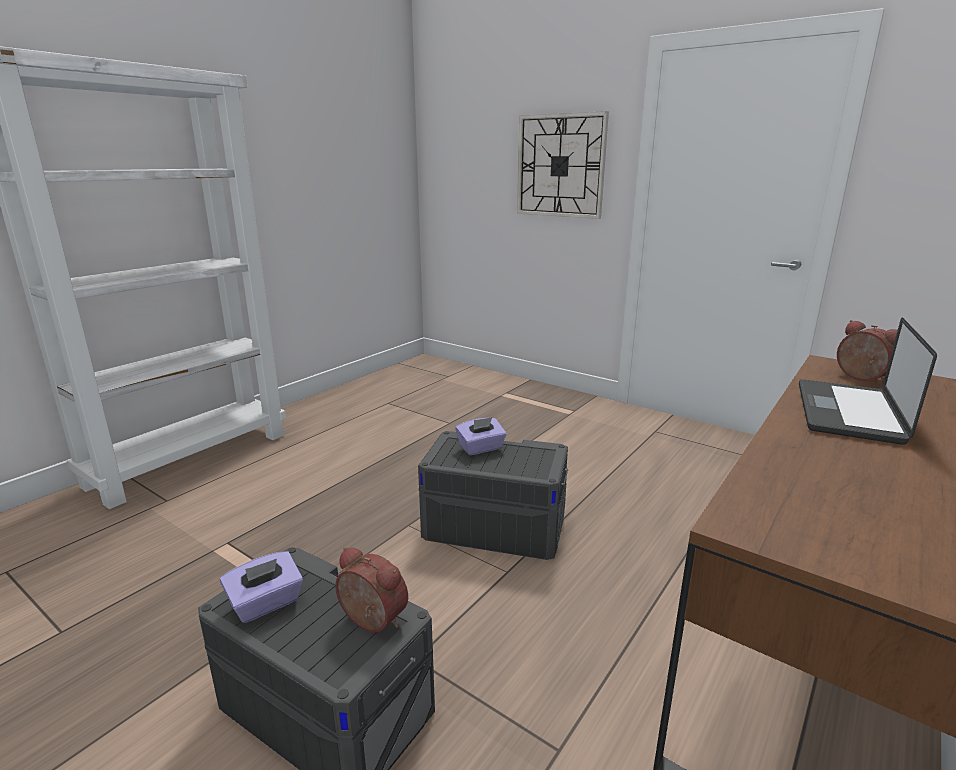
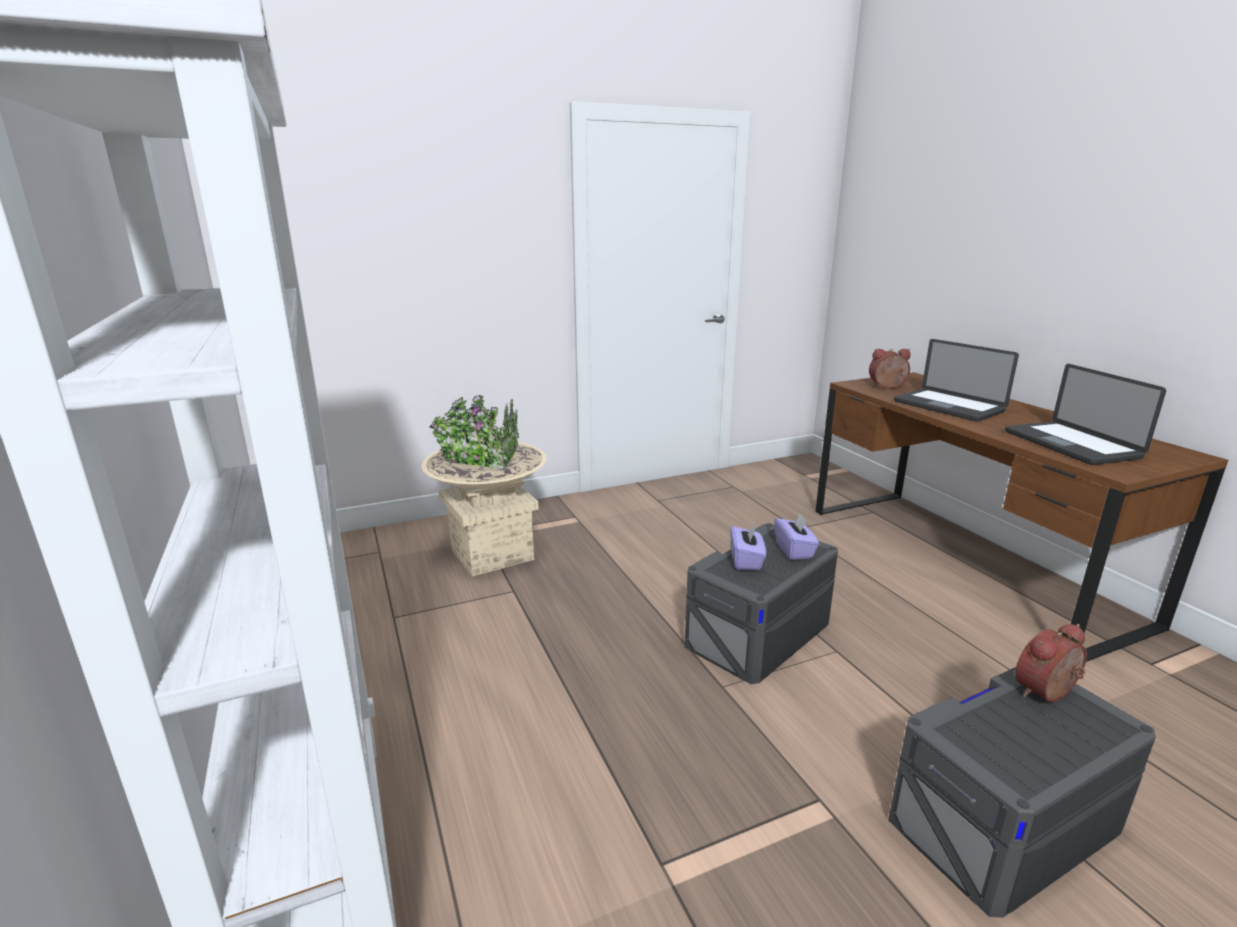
camera: 60 degrees left, 0 degrees up
purple tissue box [220,551,303,623] -> purple tissue box moved to [775,513,819,560]
wall clock [517,111,609,219] -> none
none -> beige planter [421,395,546,577]
none -> laptop [1005,364,1166,465]

